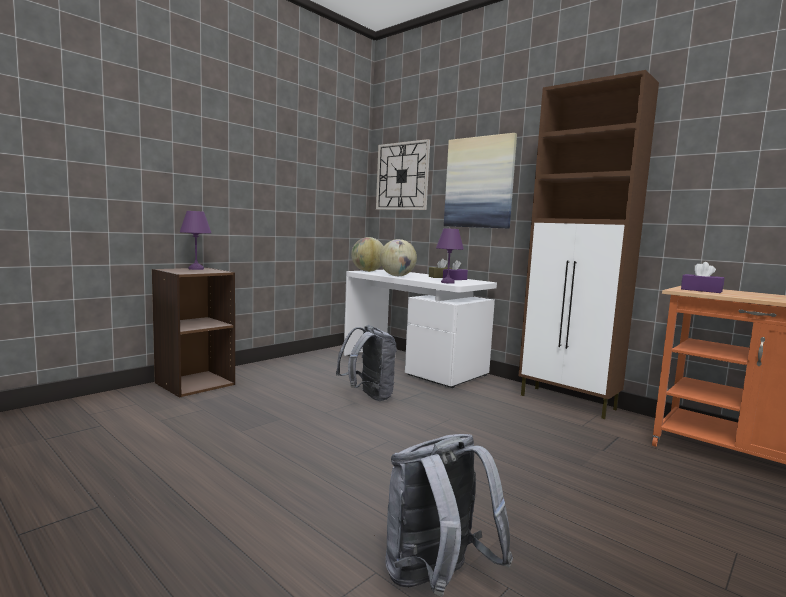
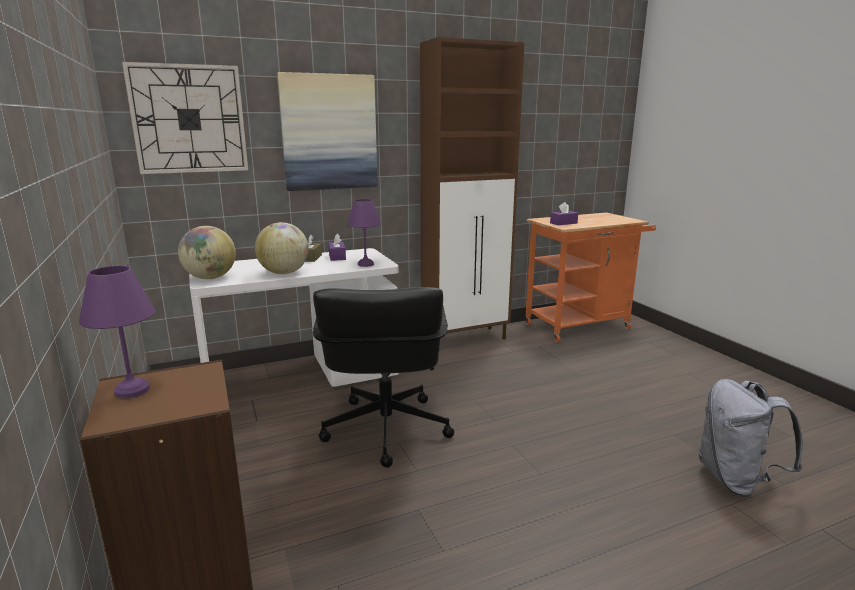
camera: 65 degrees left, 10 degrees up
grey backpack [336,325,397,401] -> black office chair [313,287,454,468]

